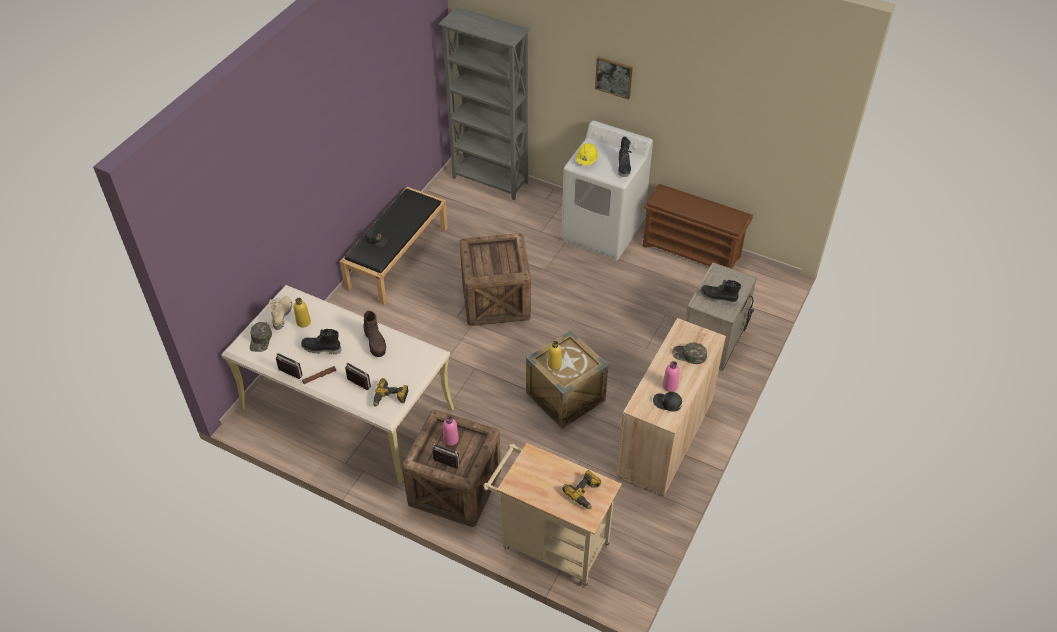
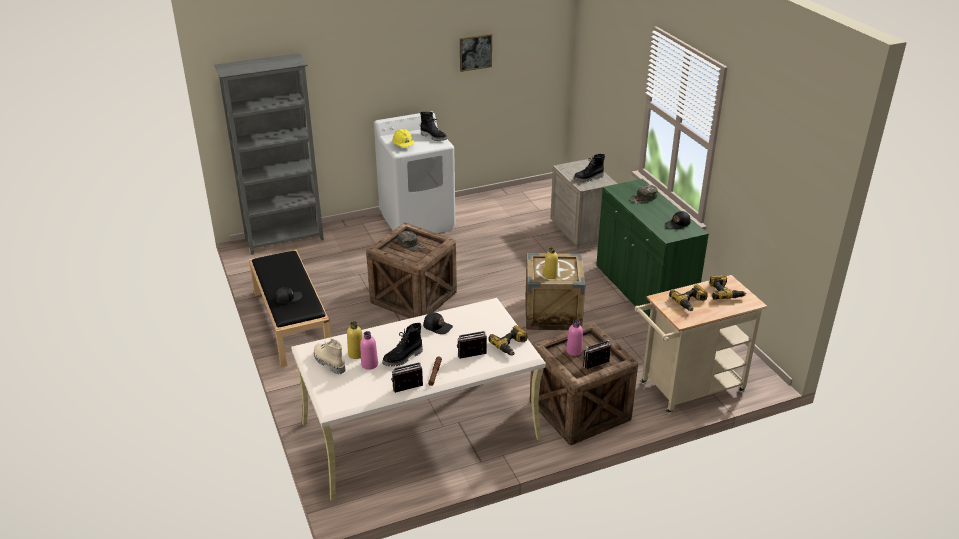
camera: 50 degrees left, 15 degrees down
green cap [250,322,272,352] -> green cap moved to [398,231,425,252]
brown boot [363,311,386,357] -> black cap [423,312,453,334]
picture [595,57,633,100] -> picture moved to [460,34,492,72]
beige cabinet [616,318,726,496] -> green cabinet [596,179,709,318]
brown shoe rack [642,184,753,269] -> none
pink bottle [663,361,680,392] -> pink bottle moved to [360,331,378,370]
none -> power drill [669,284,708,311]

